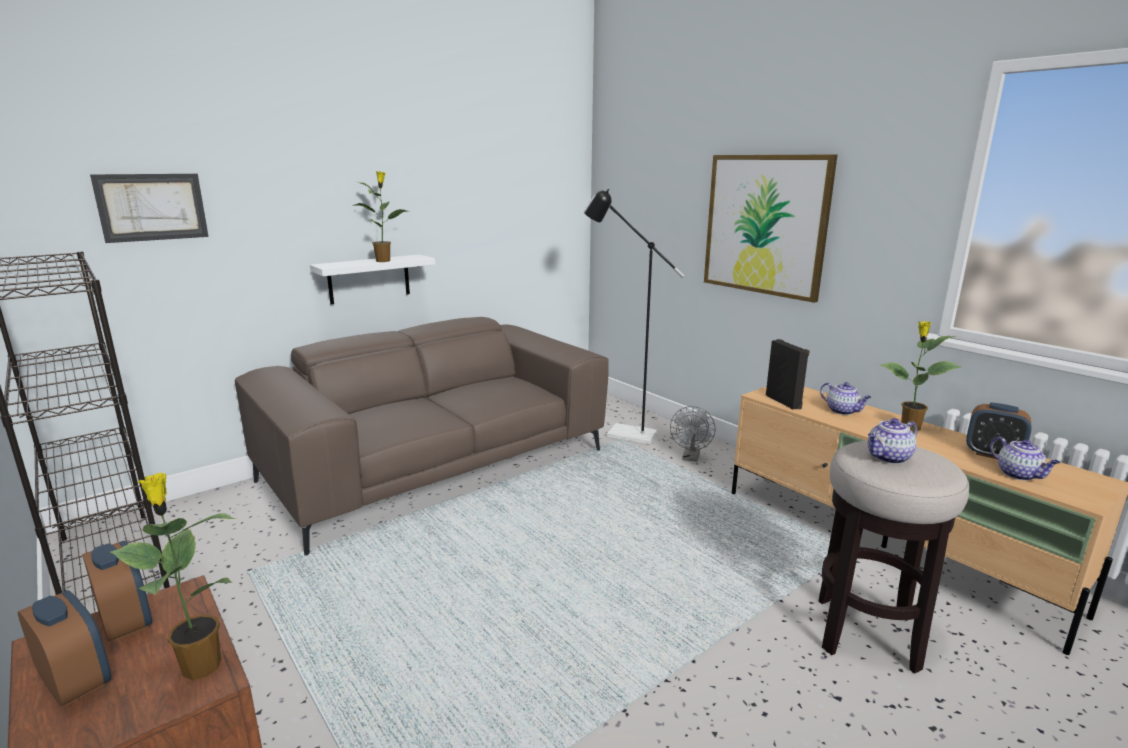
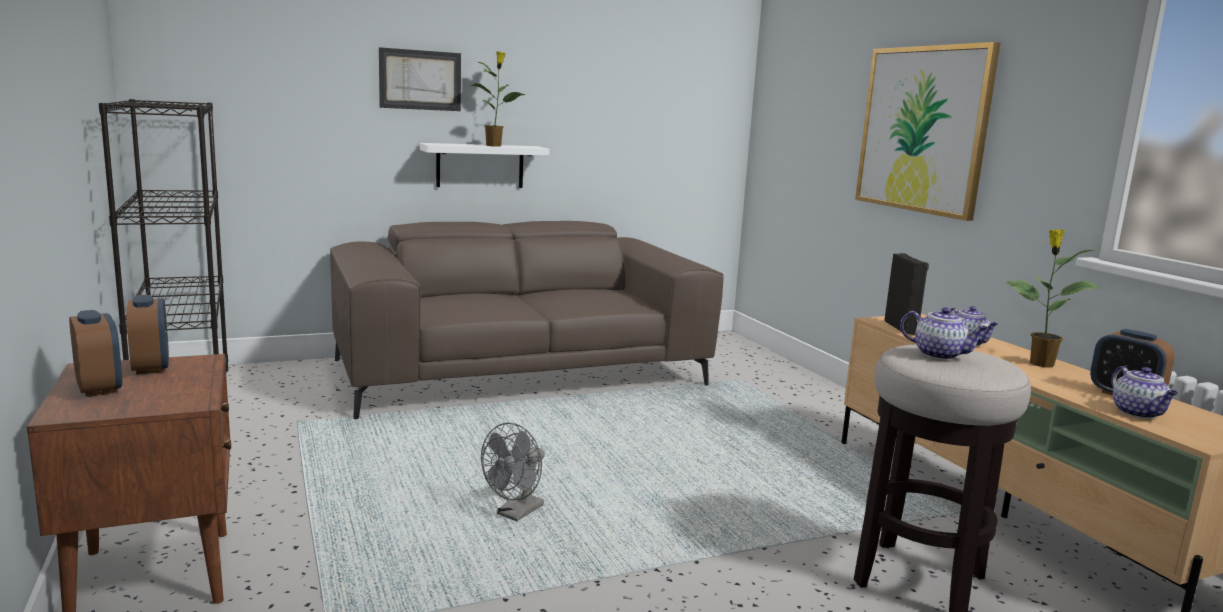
camera: 15 degrees right, 5 degrees down
picture [90,174,209,243] -> picture moved to [379,47,461,111]
potted plant [111,472,235,680] -> none
black floor lamp [584,189,685,444] -> none
grey fan [670,406,715,462] -> grey fan moved to [481,423,545,521]
teapot [868,418,918,464] -> teapot turned 135 degrees counterclockwise [900,307,989,360]

